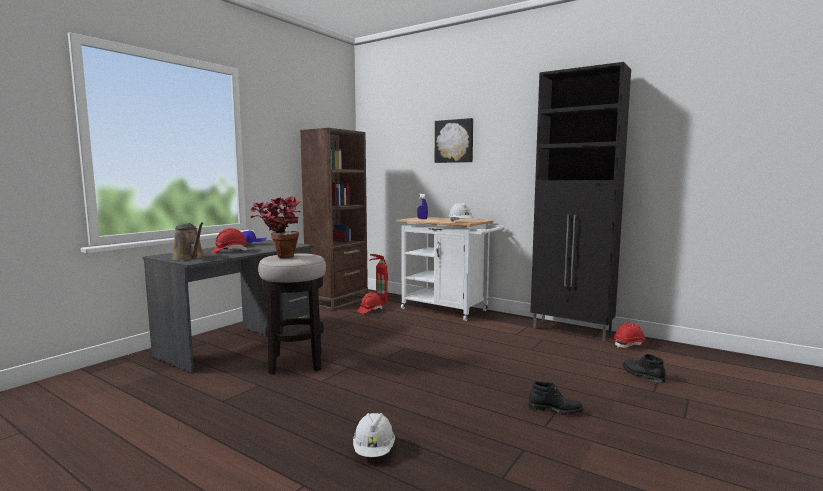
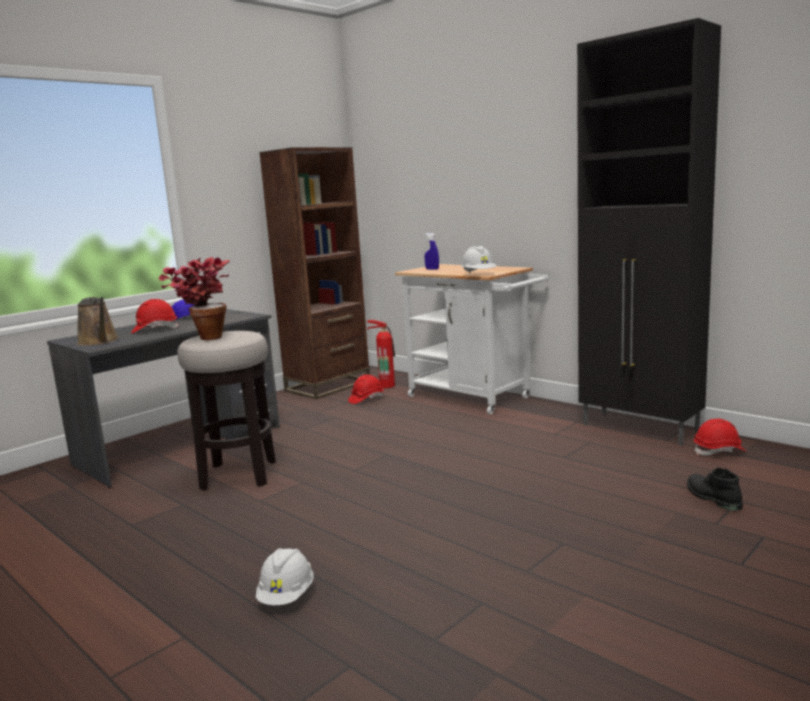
camera: 10 degrees right, 5 degrees up
picture [435,118,473,163] -> none
black boot [529,381,583,414] -> none

